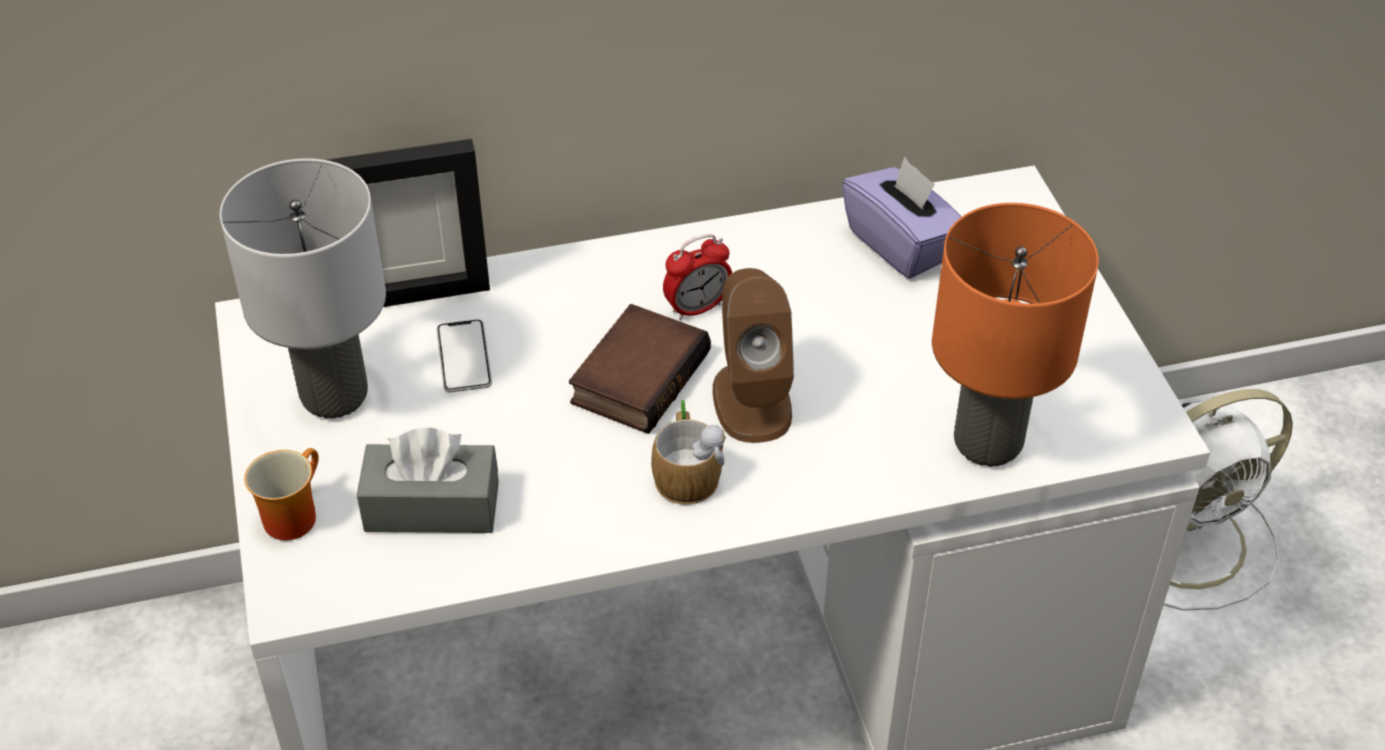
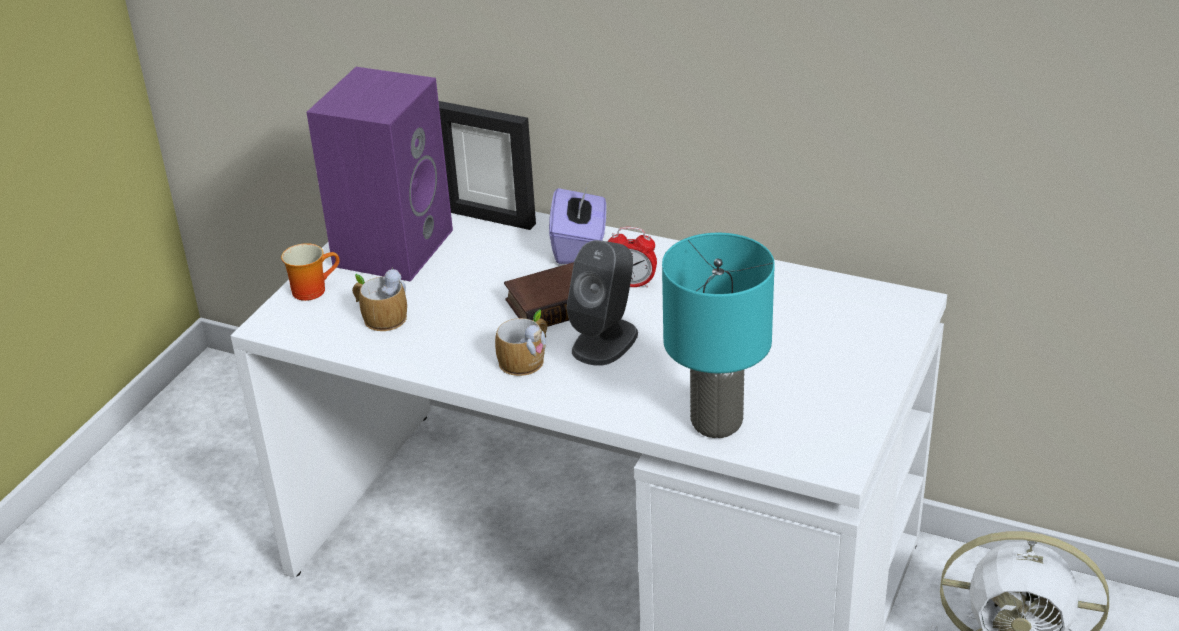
camera: 40 degrees right, 10 degrees down
white table lamp [220,158,386,419] -> purple speaker [306,67,453,282]
grey tissue box [357,428,499,533] -> mug [352,267,407,331]
phone [437,319,492,393] -> none
brown speaker [713,268,794,443] -> grey speaker [566,240,638,366]
purple tissue box [842,157,962,279] -> purple tissue box moved to [549,184,606,264]
orange table lamp [932,203,1099,467] -> turquoise table lamp [662,233,775,438]

